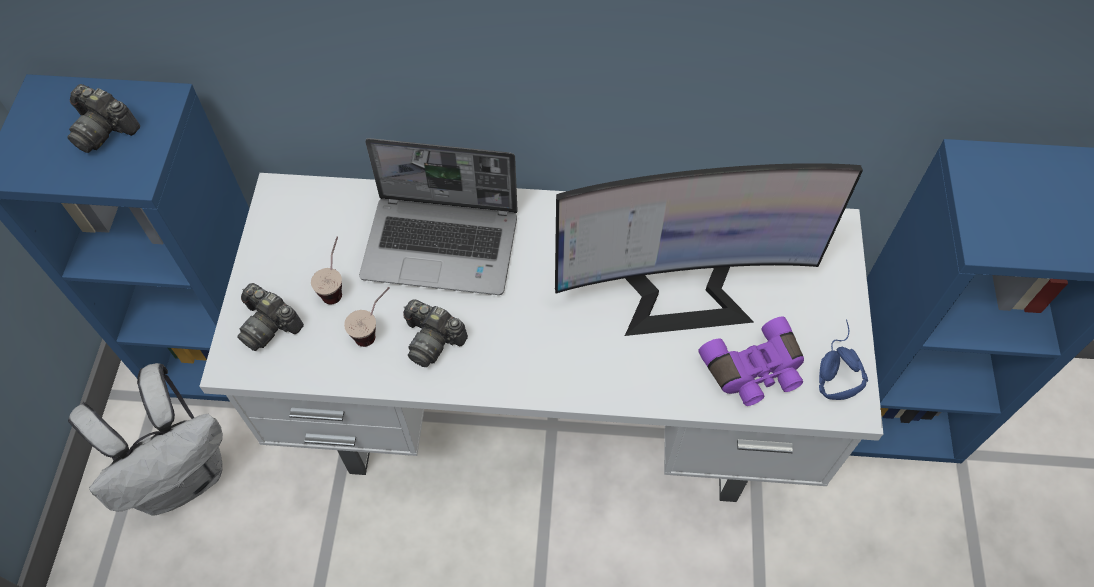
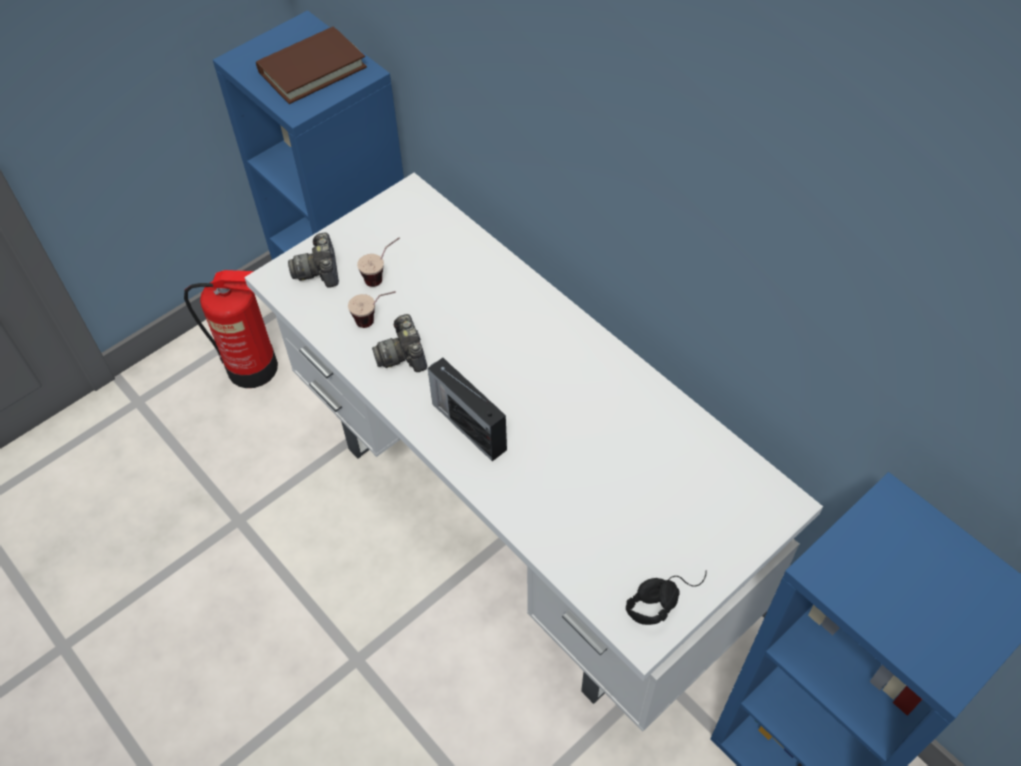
camera: 45 degrees right, 5 degrees down
camera [67,84,140,153] -> brown book [256,26,367,104]
white backpack [68,363,223,516] -> fire extinguisher [184,270,278,388]
laptop [359,138,518,295] -> none
monitor [555,163,863,336] -> none
purple binoculars [698,316,804,406] -> none
blue headphones [819,320,868,400] -> black headphones [626,571,707,625]
none -> radio [428,358,507,461]

